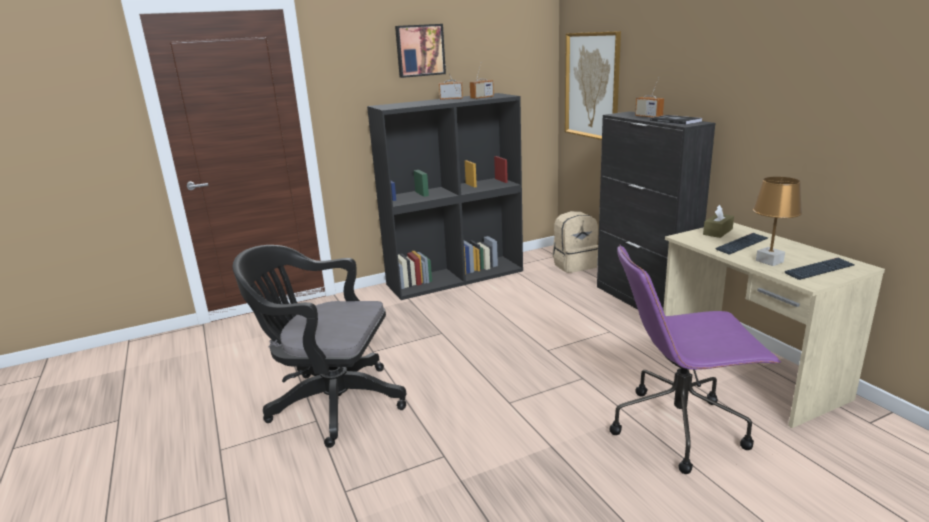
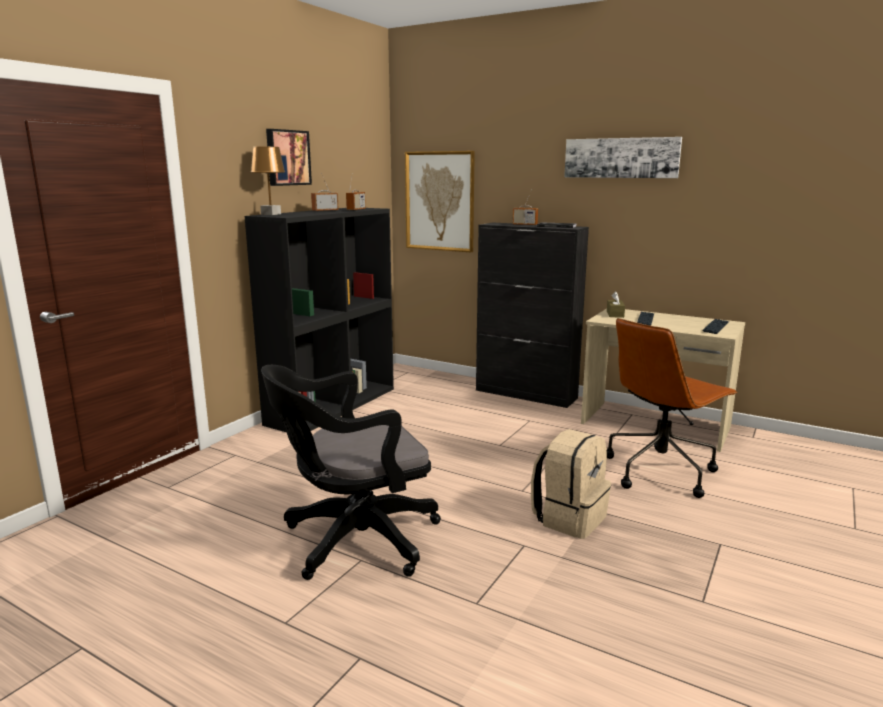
camera: 35 degrees left, 5 degrees down
beige backpack [552,211,598,273] -> beige backpack moved to [531,429,611,539]
purple office chair [610,245,781,474] -> brown office chair [607,318,738,498]
brown table lamp [753,177,802,266] -> brown table lamp moved to [251,147,285,215]
none -> picture [564,137,682,178]

